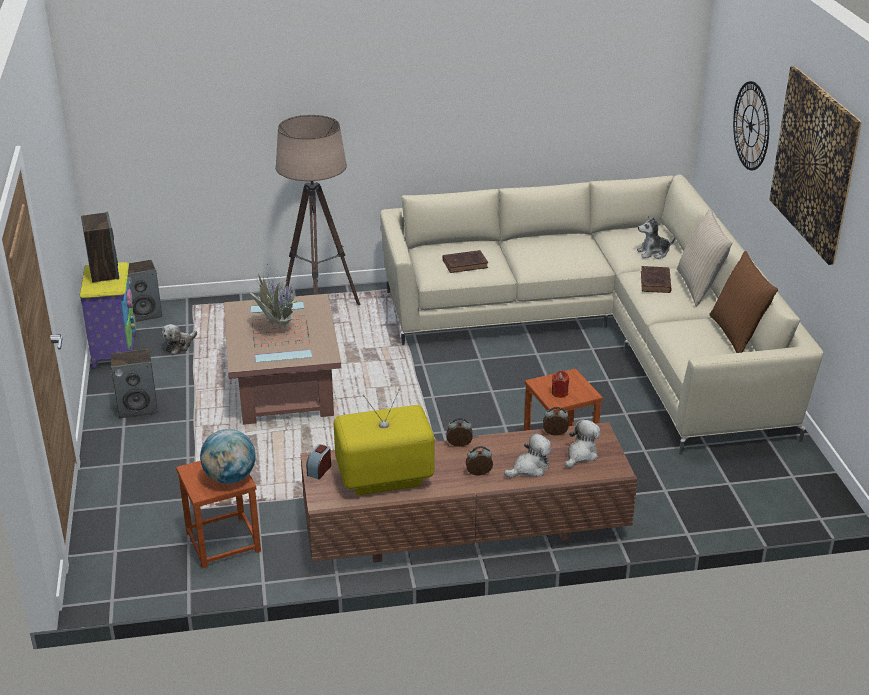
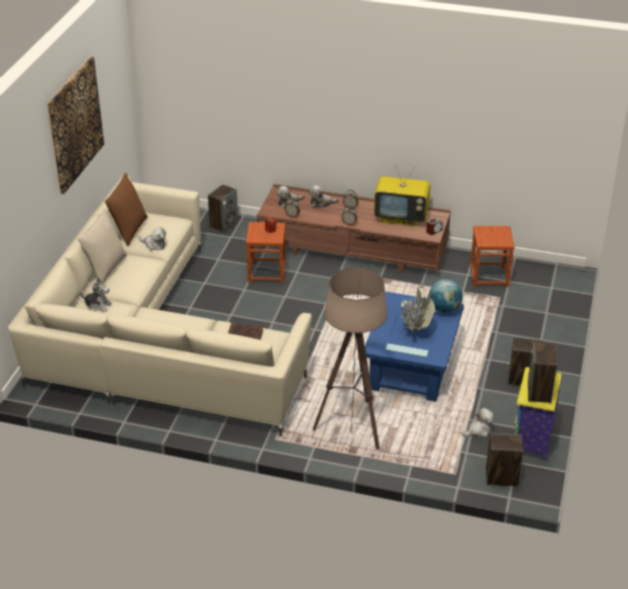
camera: 155 degrees left, 5 degrees up
globe [200,429,256,484] -> globe moved to [429,279,463,313]
brown coffee table [224,294,341,425] -> blue coffee table [365,292,464,402]
brown book [641,266,671,293] -> none
wall clock [733,81,769,170] -> none
none -> plush toy [138,227,167,251]
none -> speaker [208,185,238,233]

